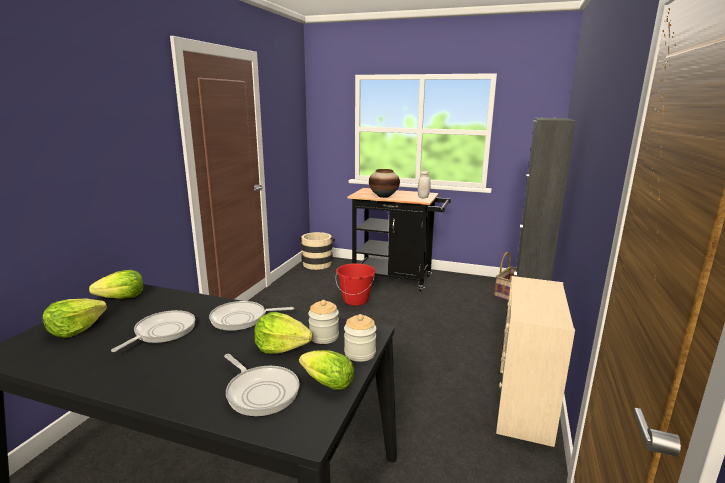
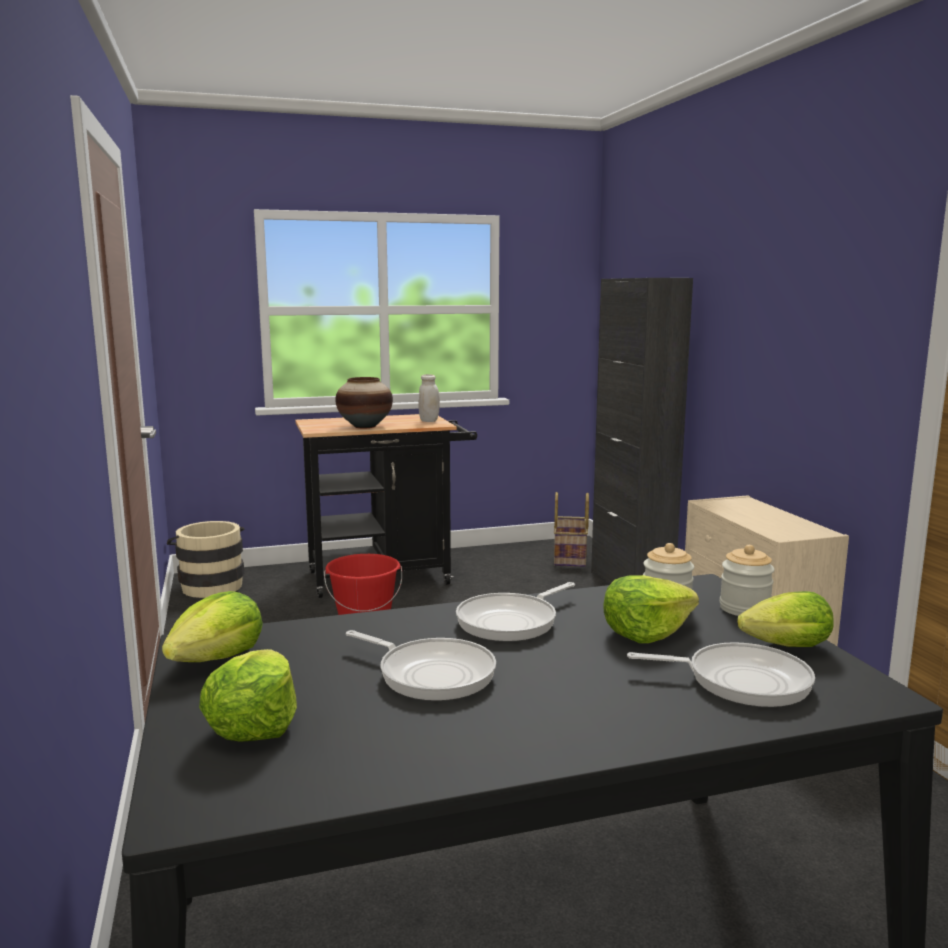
camera: 35 degrees left, 5 degrees down
frying pan [111,310,195,352] -> frying pan turned 135 degrees clockwise [346,630,496,701]

